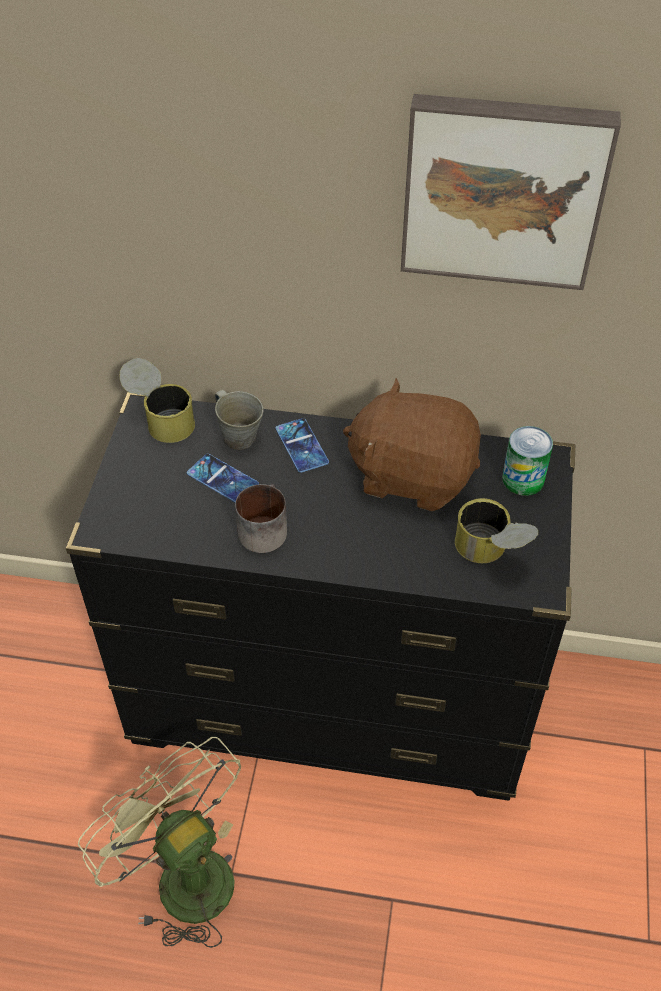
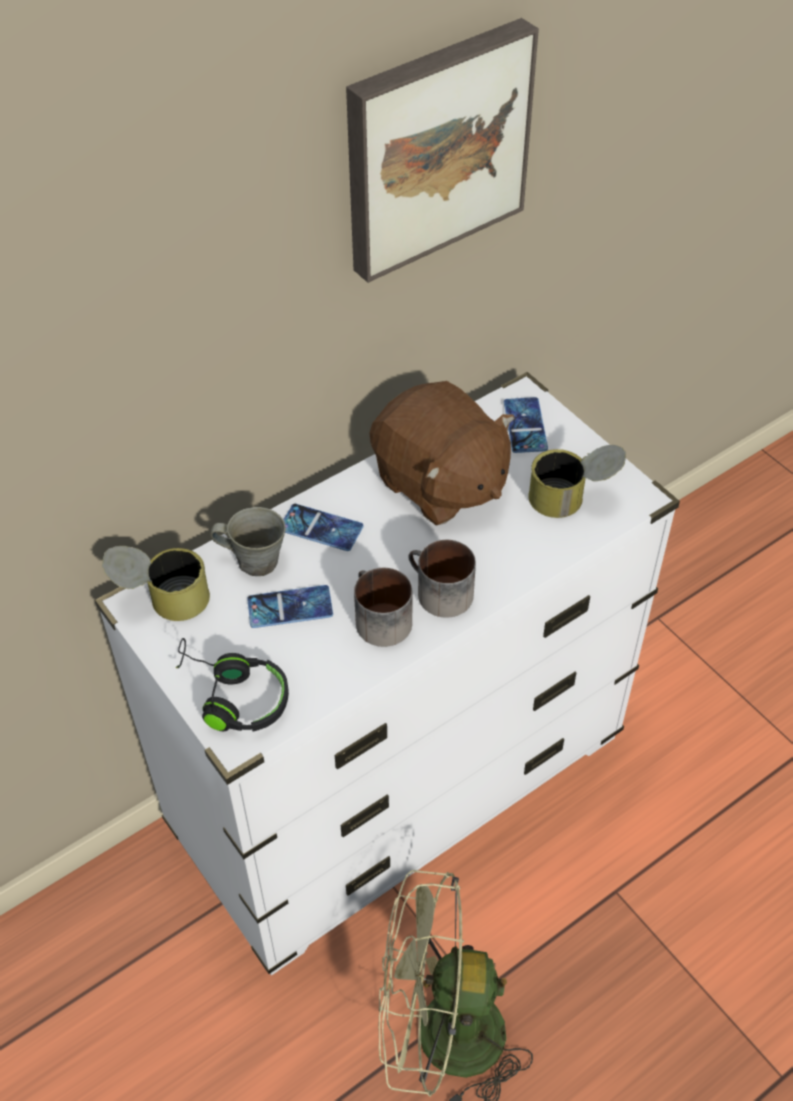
camera: 45 degrees left, 0 degrees up
black dresser [66,392,575,801] -> white dresser [95,372,680,975]
brown plush toy [343,378,481,511] -> brown plush toy turned 105 degrees counterclockwise [370,381,515,526]
can [502,426,553,496] -> phone [504,397,548,453]
none -> black headphones [176,638,289,732]
none -> mug [408,540,476,618]

